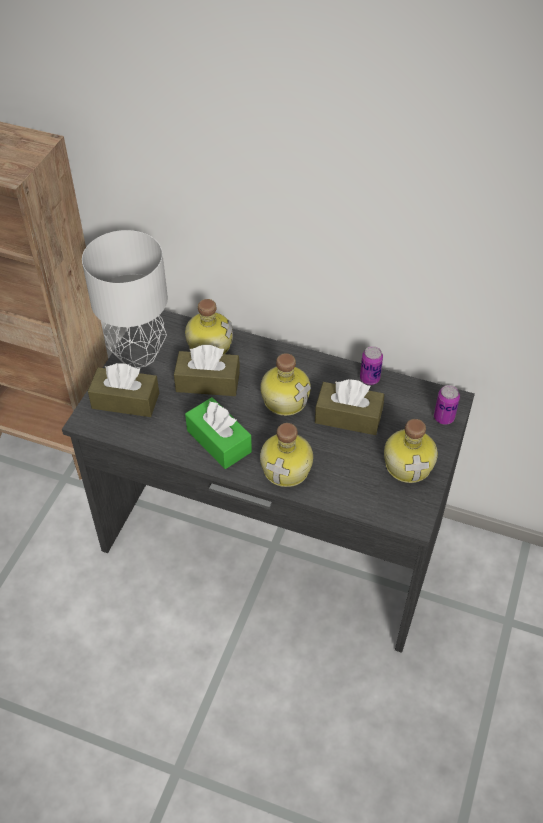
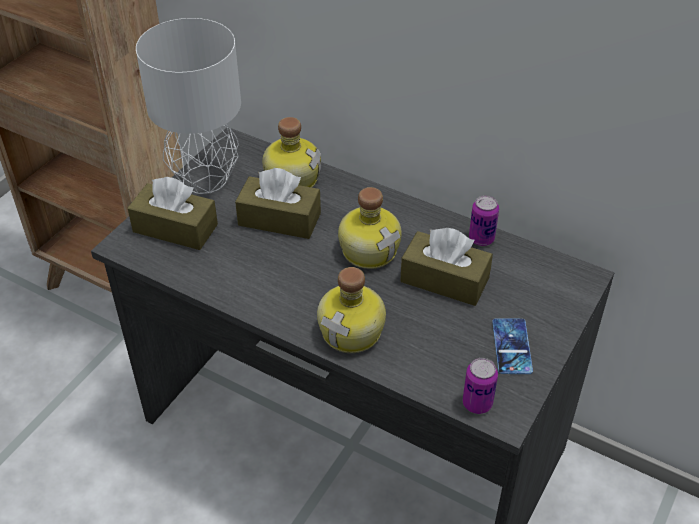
camera: 10 degrees right, 5 degrees down
green tissue box [185,397,252,469] -> none
bottle [384,419,438,483] -> phone [492,319,533,374]
can [434,385,460,425] -> can moved to [463,358,498,414]

